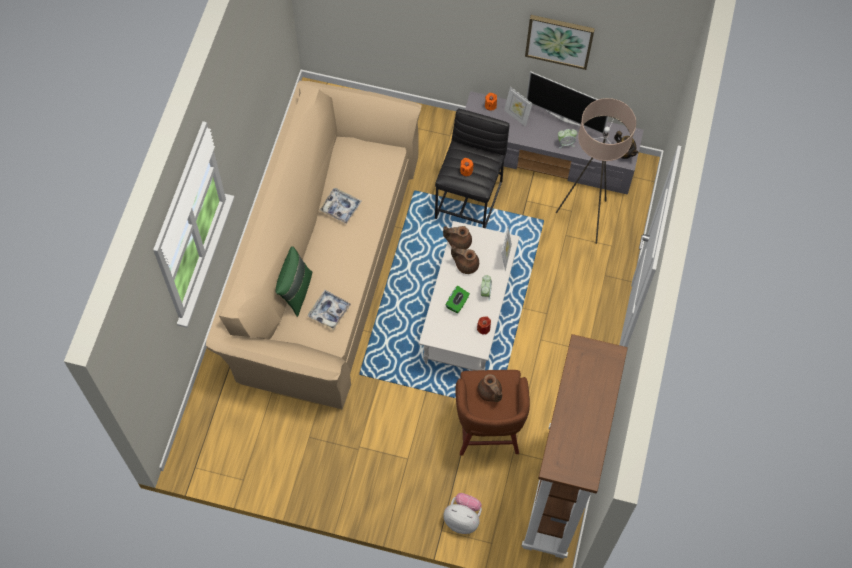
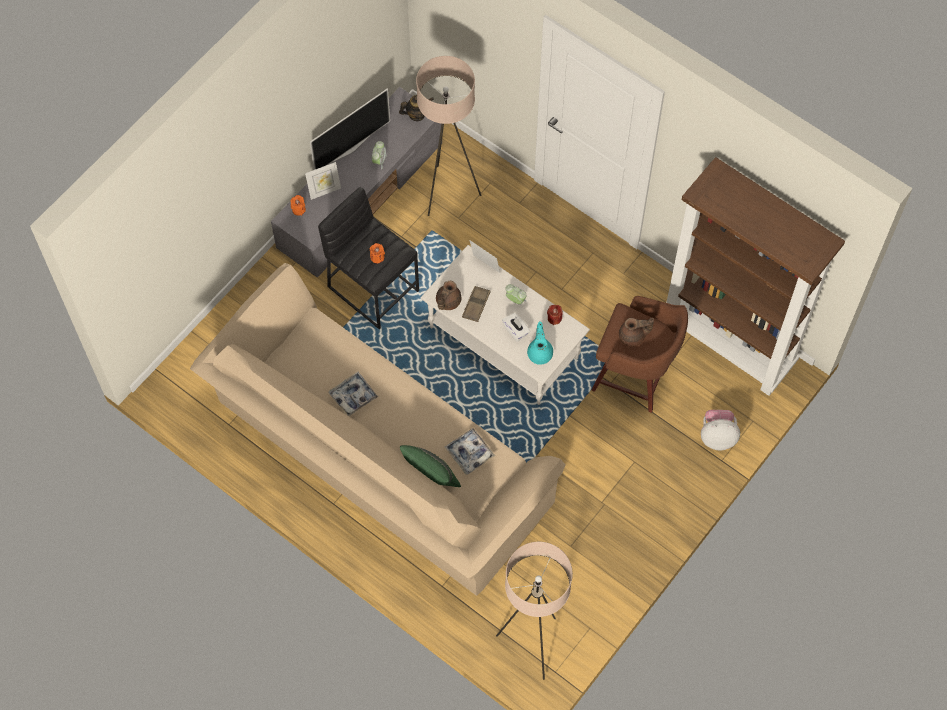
camera: 65 degrees left, 0 degrees up
plush toy [444,493,482,534] -> plush toy turned 45 degrees clockwise [701,410,740,451]
green tissue box [446,286,470,313] -> white tissue box [502,313,531,342]
brown teapot [451,245,479,274] -> brown tray [462,286,491,322]
picture [525,15,595,70] -> none
none -> beige floor lamp [496,542,573,680]
none -> turquoise teapot [527,321,553,365]

